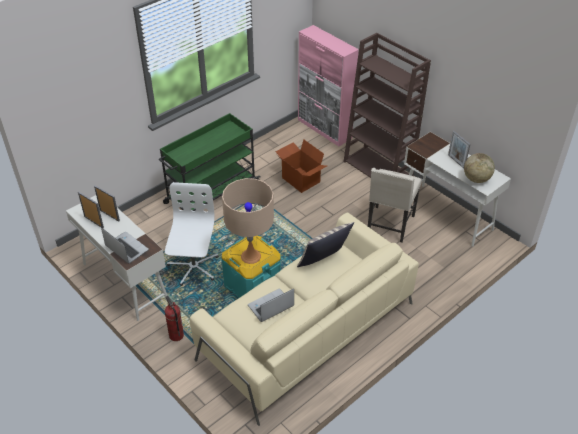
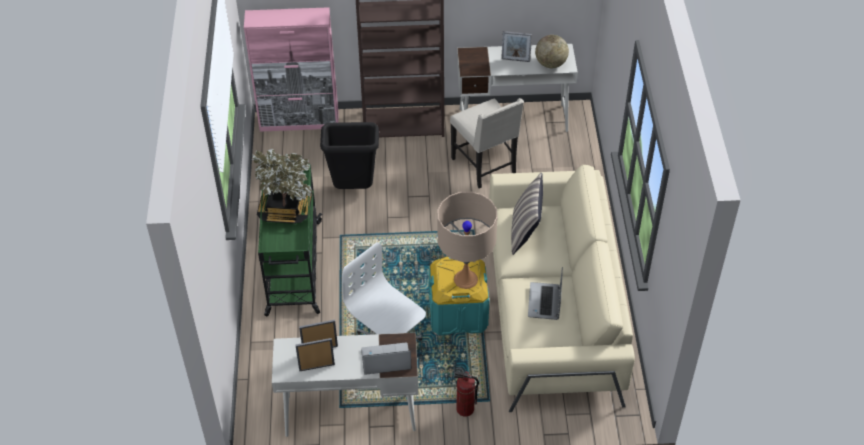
camera: 50 degrees left, 5 degrees up
cardboard box [276,140,327,193] -> black trash can [320,122,379,189]
none -> potted plant [252,149,313,224]

